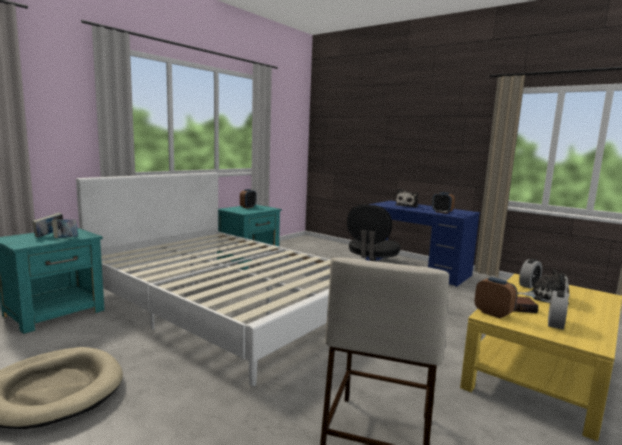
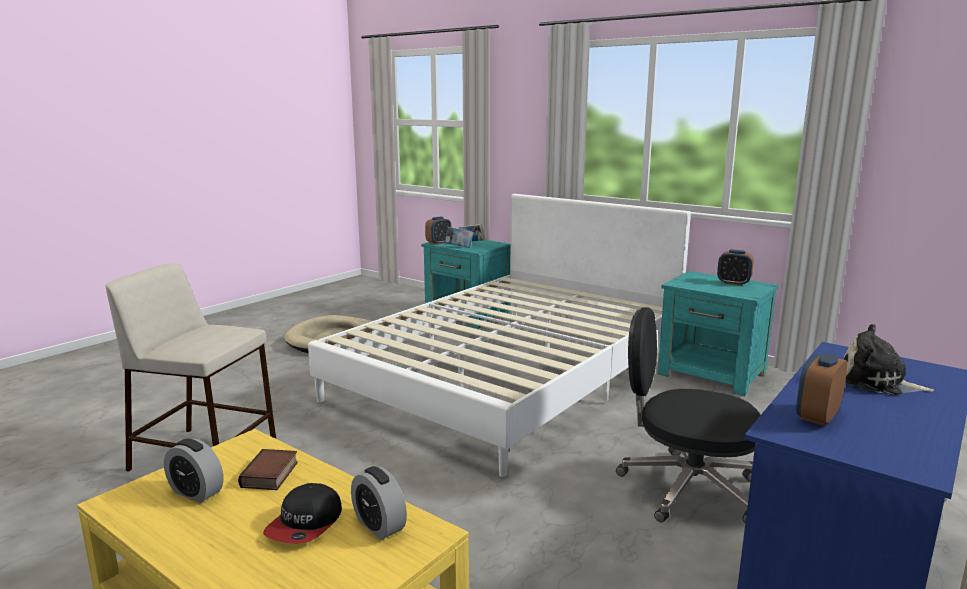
camera: 90 degrees right, 5 degrees up
alarm clock [475,277,517,319] -> alarm clock moved to [425,217,451,245]
plush toy [517,269,569,305] -> cap [263,483,342,544]

